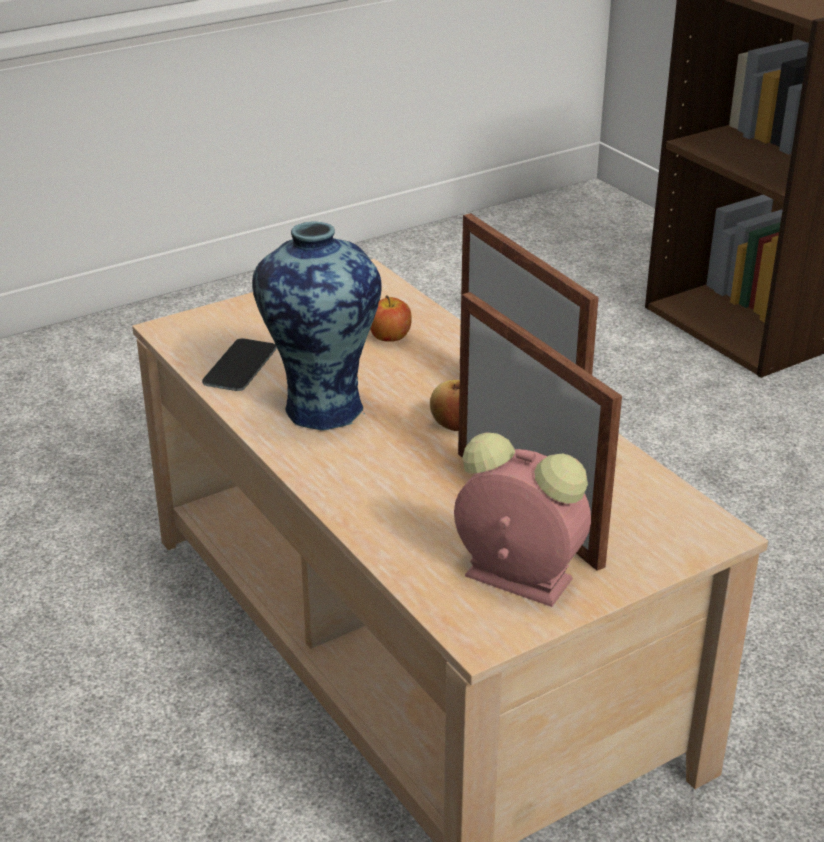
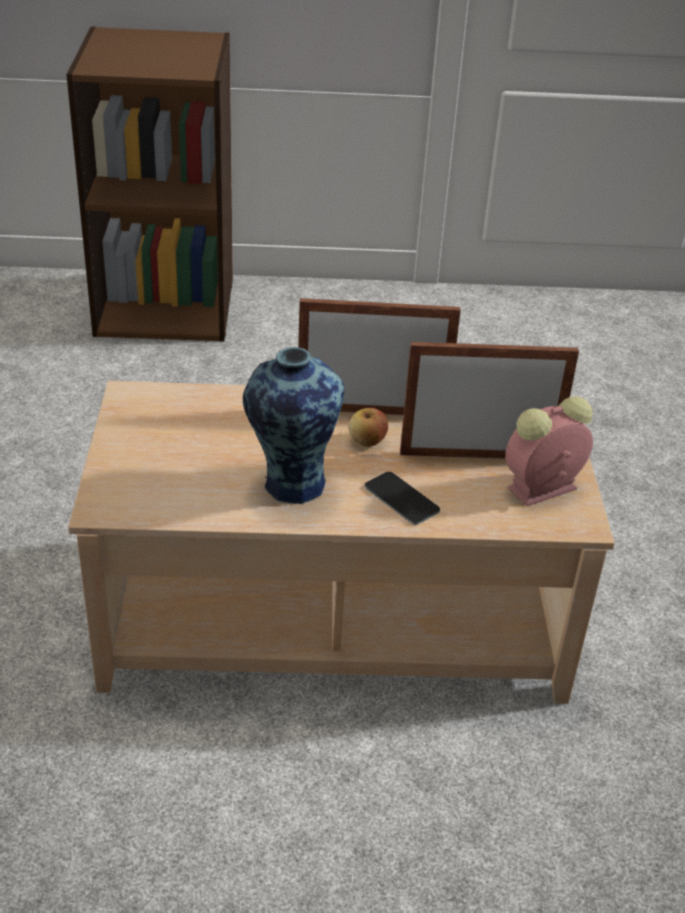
camera: 60 degrees left, 5 degrees up
phone [202,338,276,391] -> phone moved to [365,472,440,525]
apple [370,295,412,341] -> none

